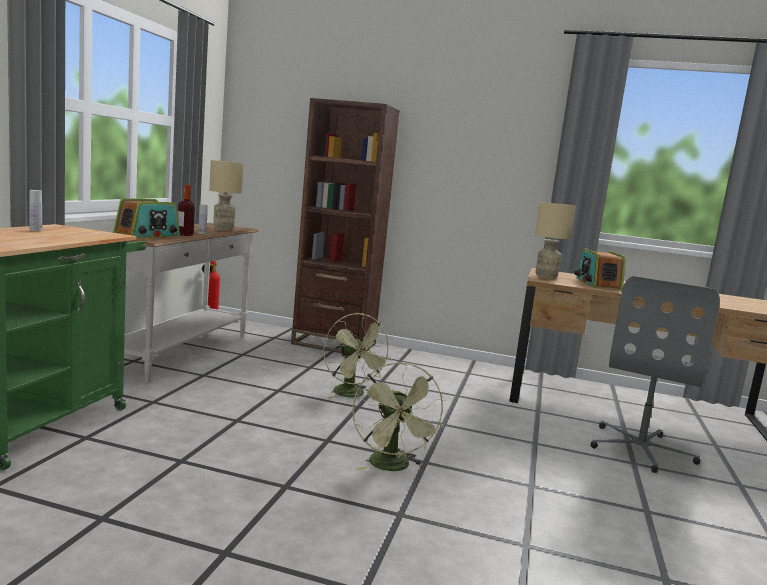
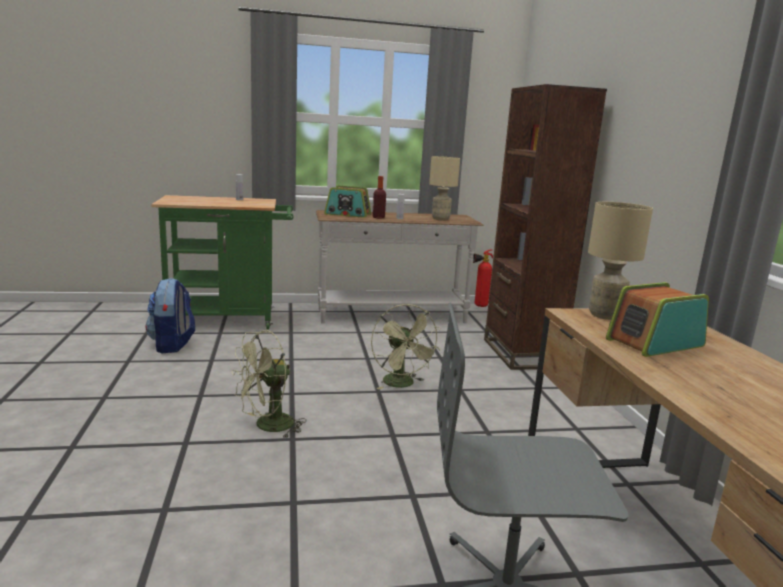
camera: 65 degrees right, 5 degrees up
green fan [323,313,392,399] -> green fan turned 60 degrees counterclockwise [371,304,441,390]
none -> backpack [146,278,195,353]

